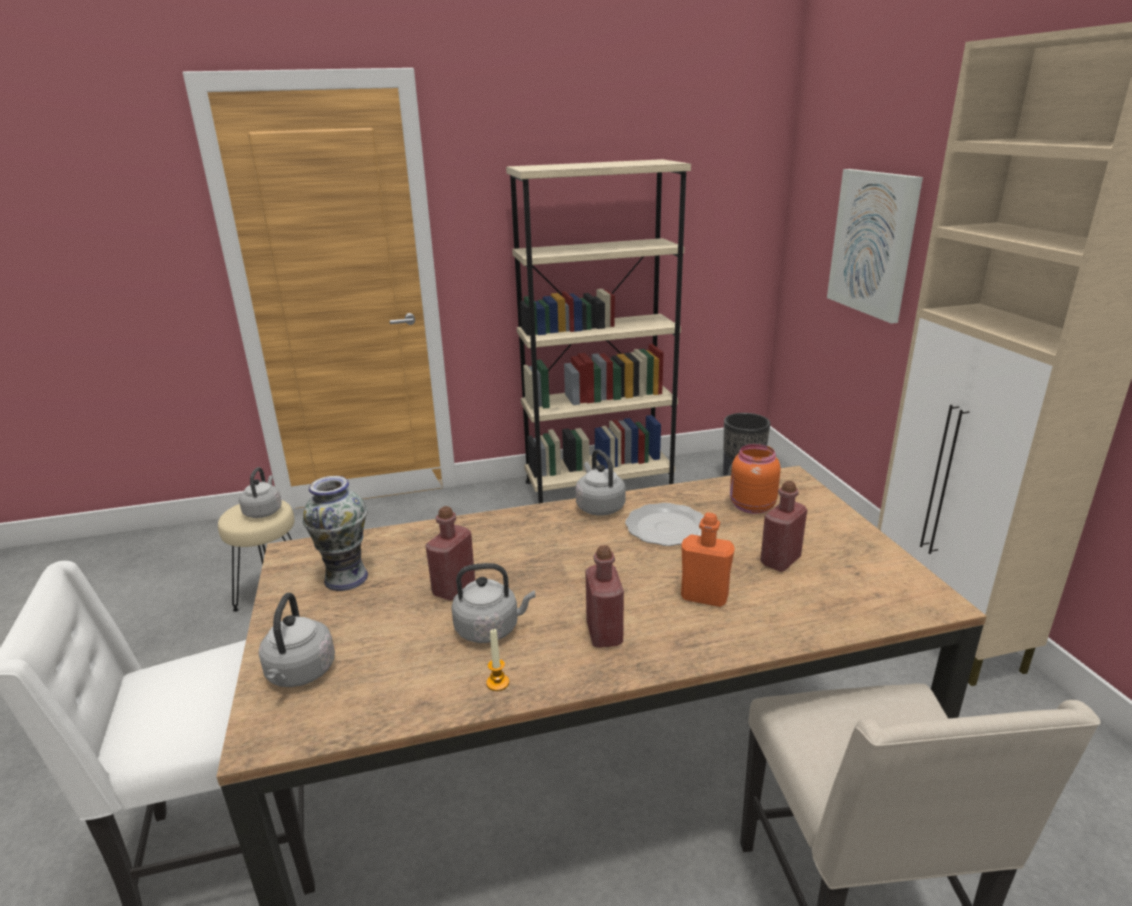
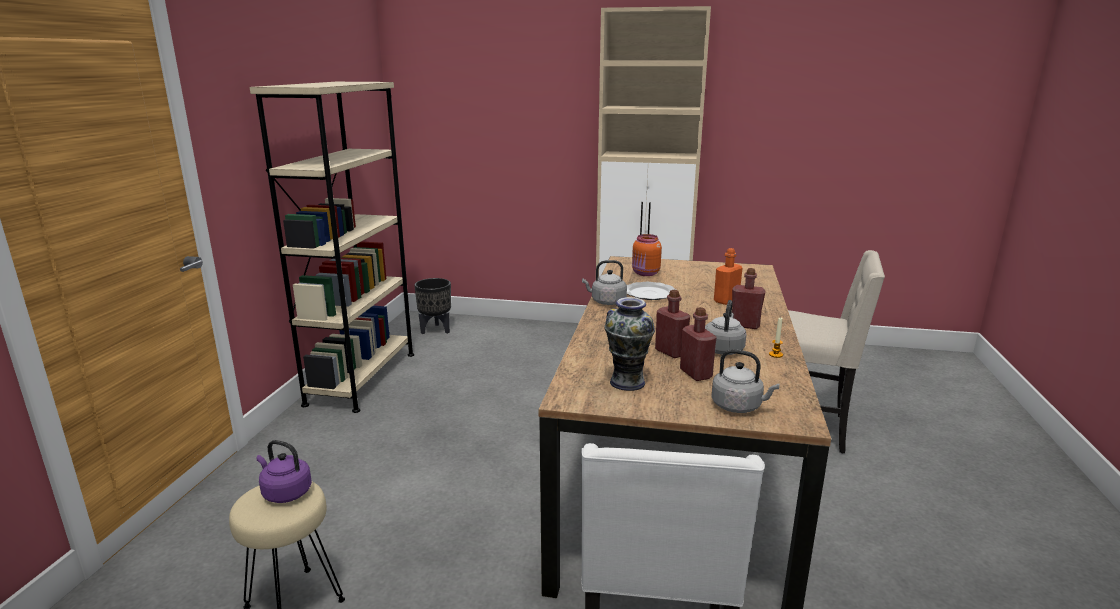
camera: 65 degrees left, 5 degrees down
grey kettle [239,467,282,518] -> purple kettle [257,440,312,503]
red bottle [760,480,807,572] -> red bottle moved to [680,307,716,381]
picture [827,169,923,324] -> none

